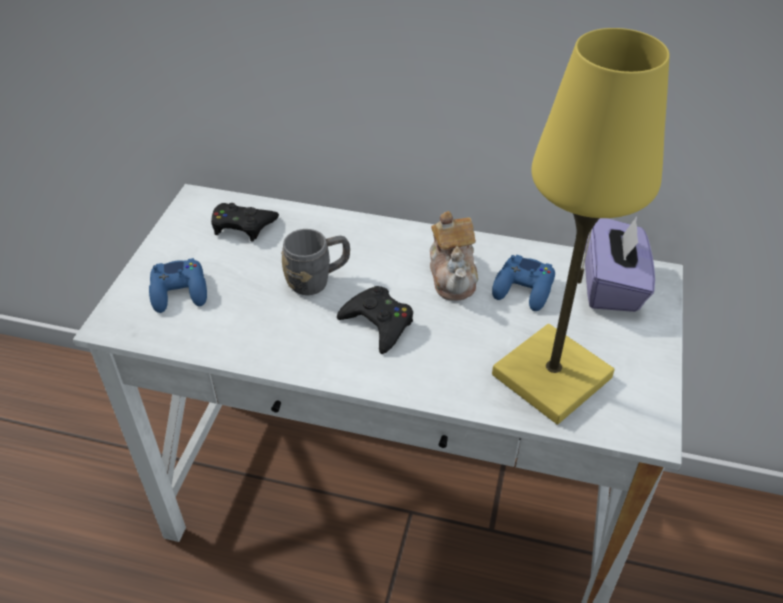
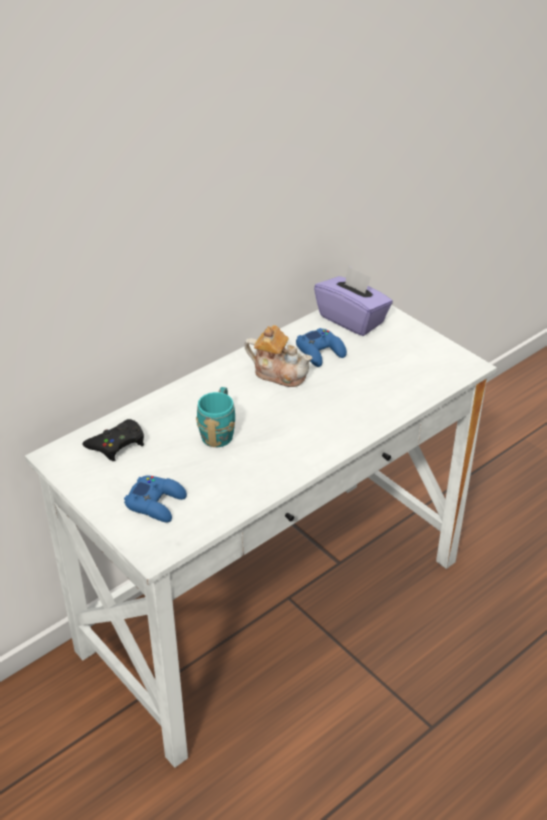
camera: 55 degrees left, 5 degrees down
grey mug [281,229,350,295] -> turquoise mug [196,387,235,447]
black game controller [337,286,413,354] -> none
yellow table lamp [492,28,670,424] -> none

